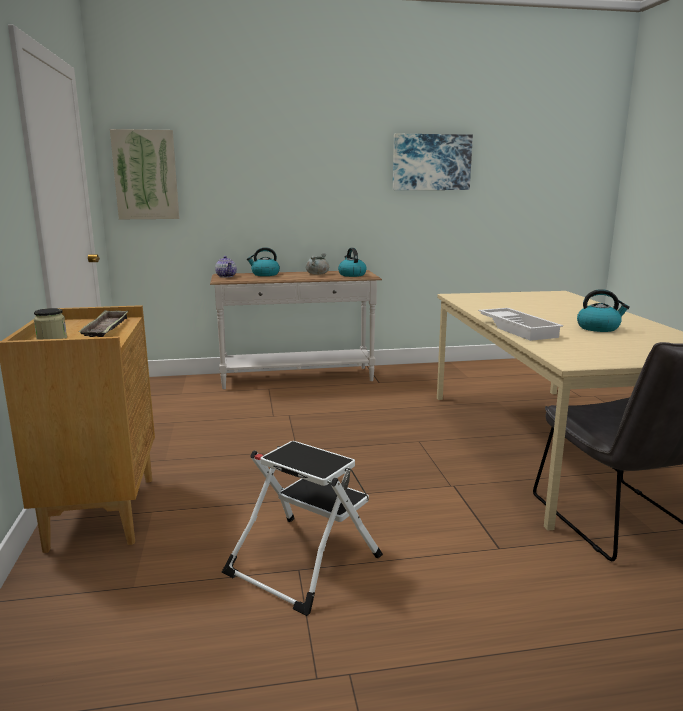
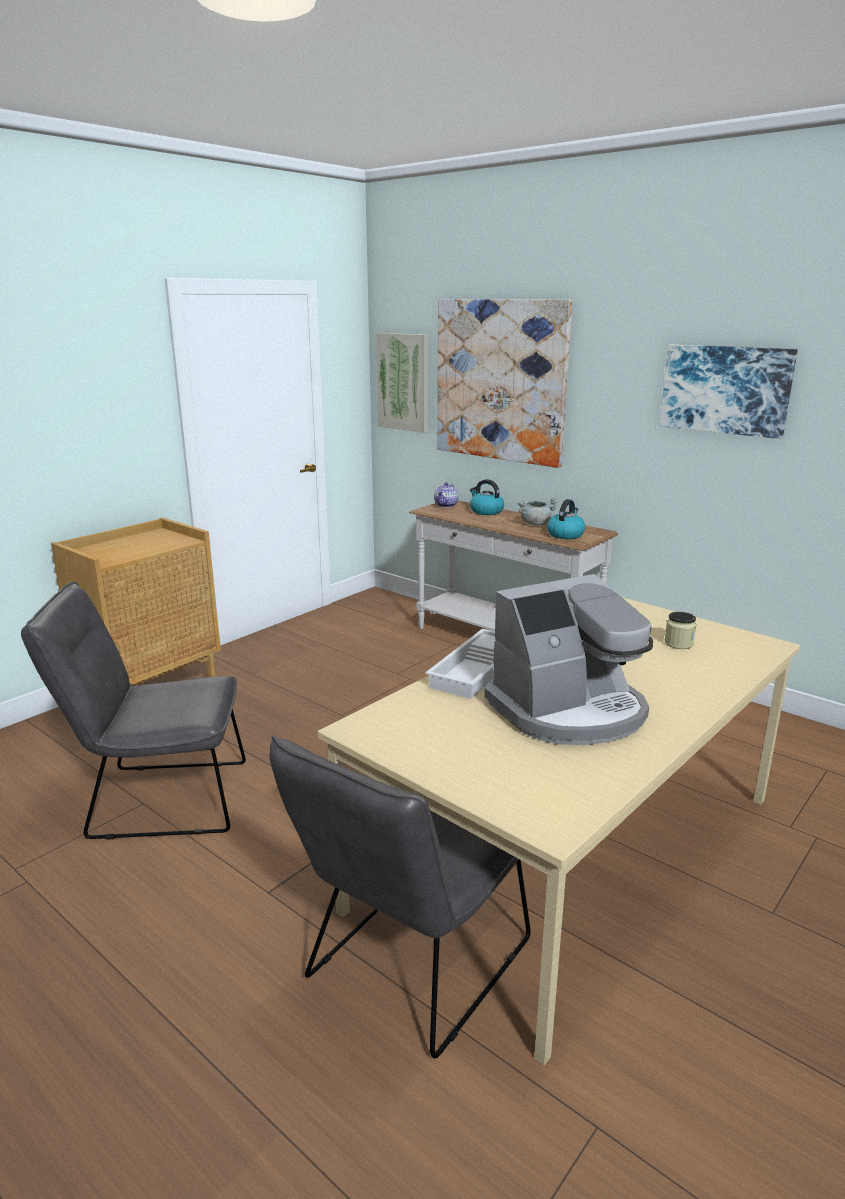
camera: 50 degrees right, 5 degrees up
jar [34,308,67,340] -> jar moved to [664,612,696,649]
tray [79,310,128,337] -> none
step ladder [222,441,383,616] -> grey chair [21,582,246,840]
kettle [577,289,630,332] -> coffee machine [485,574,653,745]
none -> picture [437,299,572,468]

